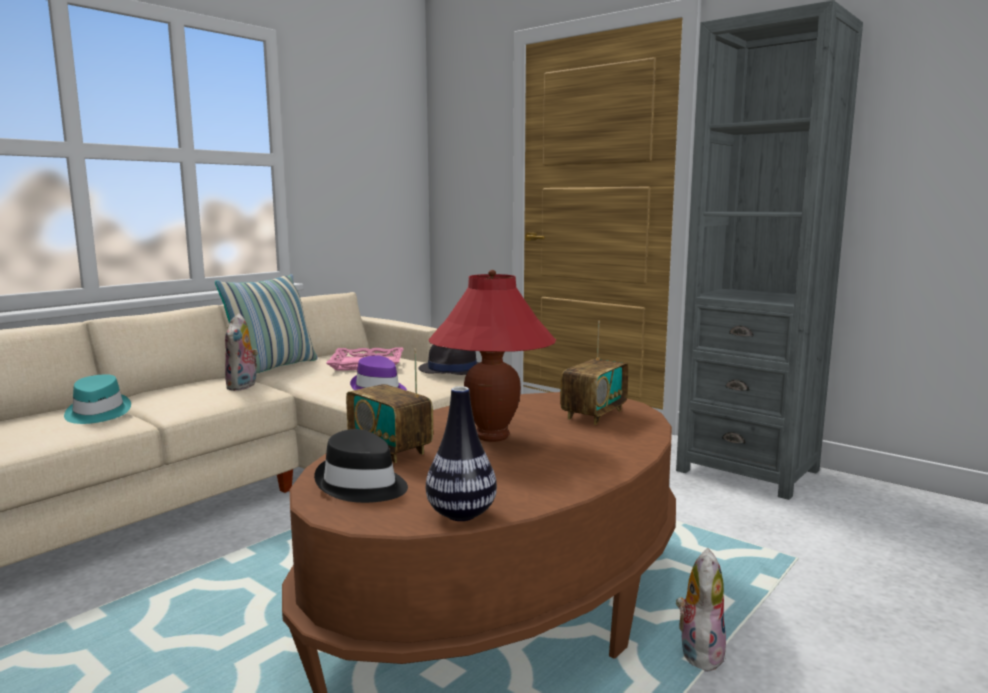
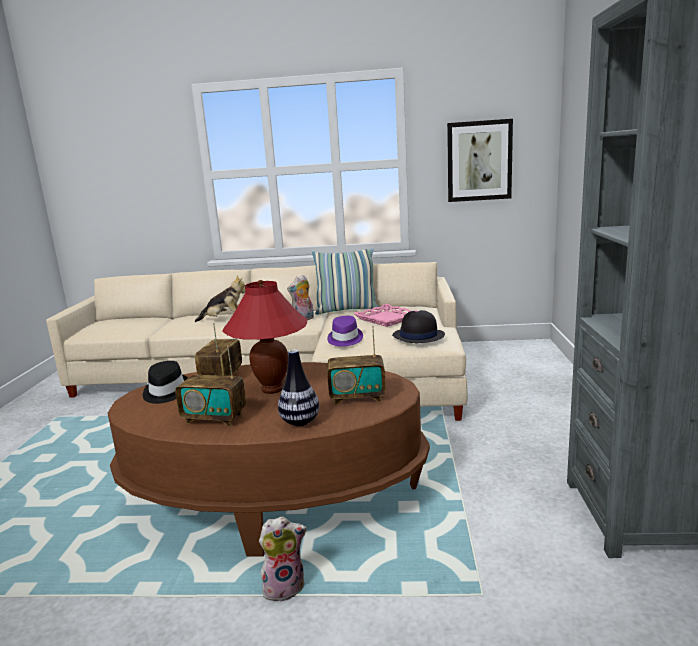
camera: 55 degrees right, 5 degrees up
turquoise hat [64,374,131,424] -> plush toy [195,275,245,322]
vase [426,386,497,521] -> vase moved to [278,349,319,426]
none -> radio [175,346,246,426]
none -> picture [447,119,513,202]

